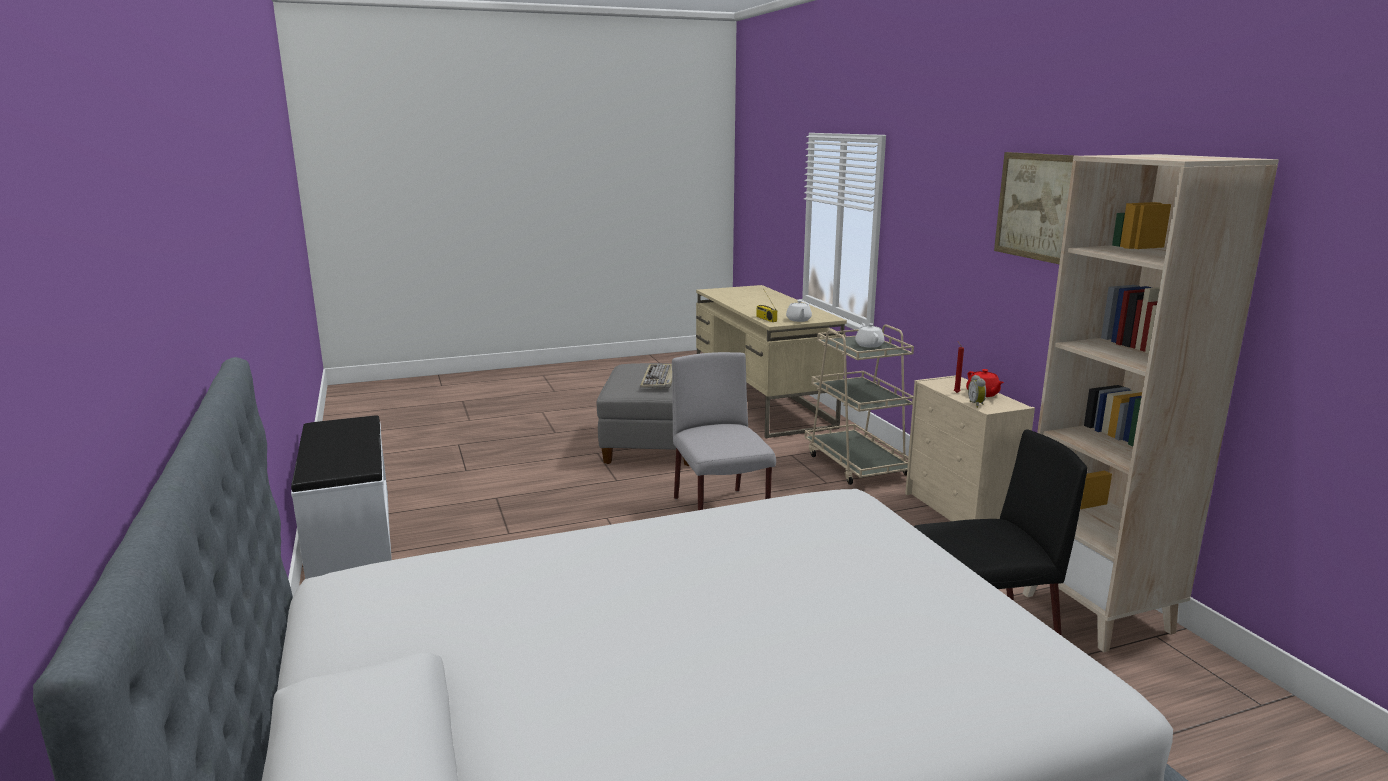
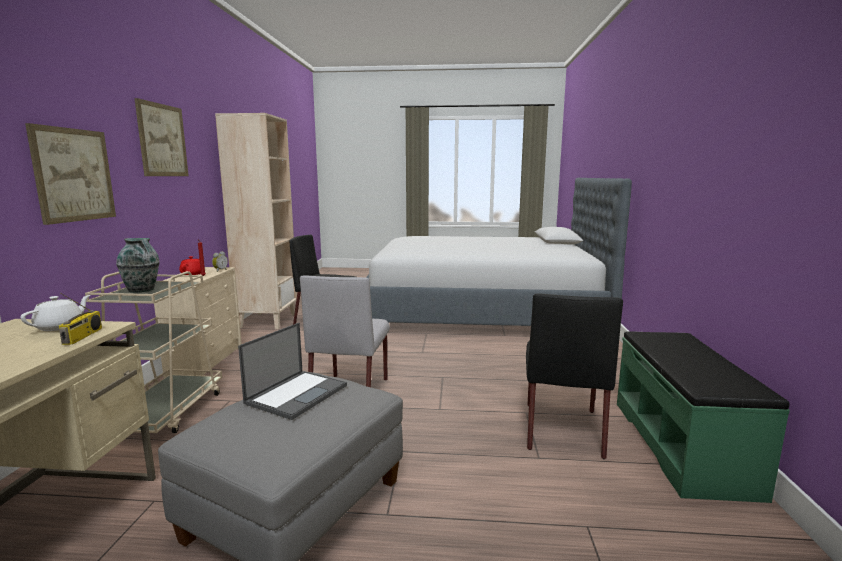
camera: 155 degrees left, 5 degrees down
white bench [291,415,392,579] -> green bench [617,331,790,503]
keyboard [640,364,672,389] -> laptop [238,323,347,420]
white teapot [855,323,884,348] -> vase [116,238,160,293]
none -> picture [25,123,116,225]
none -> black chair [526,293,623,459]

